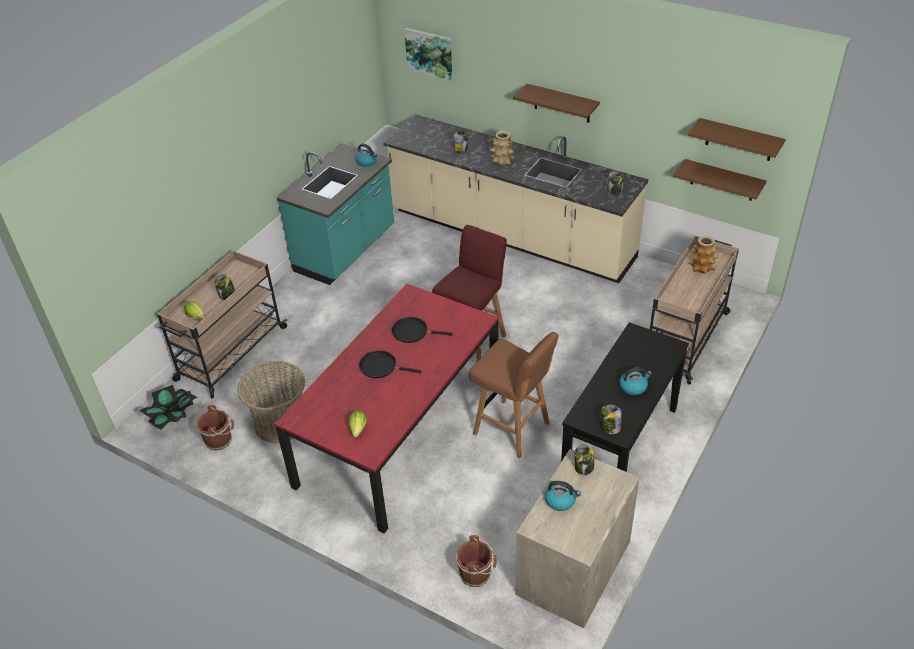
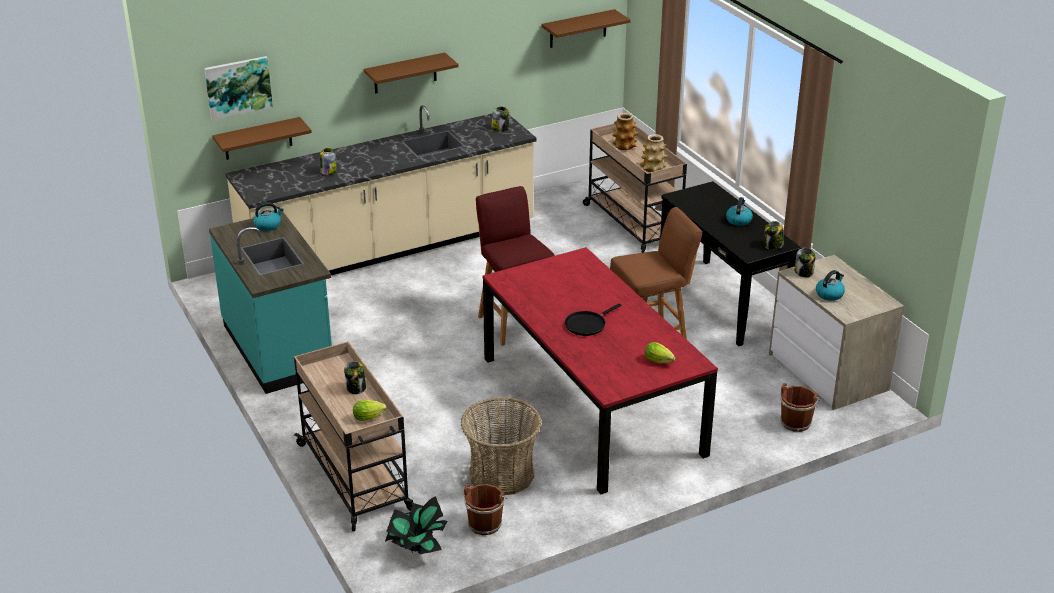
camera: 60 degrees left, 10 degrees down
black frying pan [392,317,453,343] -> none
vase [490,131,515,166] -> vase moved to [640,134,668,172]
brown shelf [673,159,766,201] -> brown shelf moved to [212,117,312,160]

